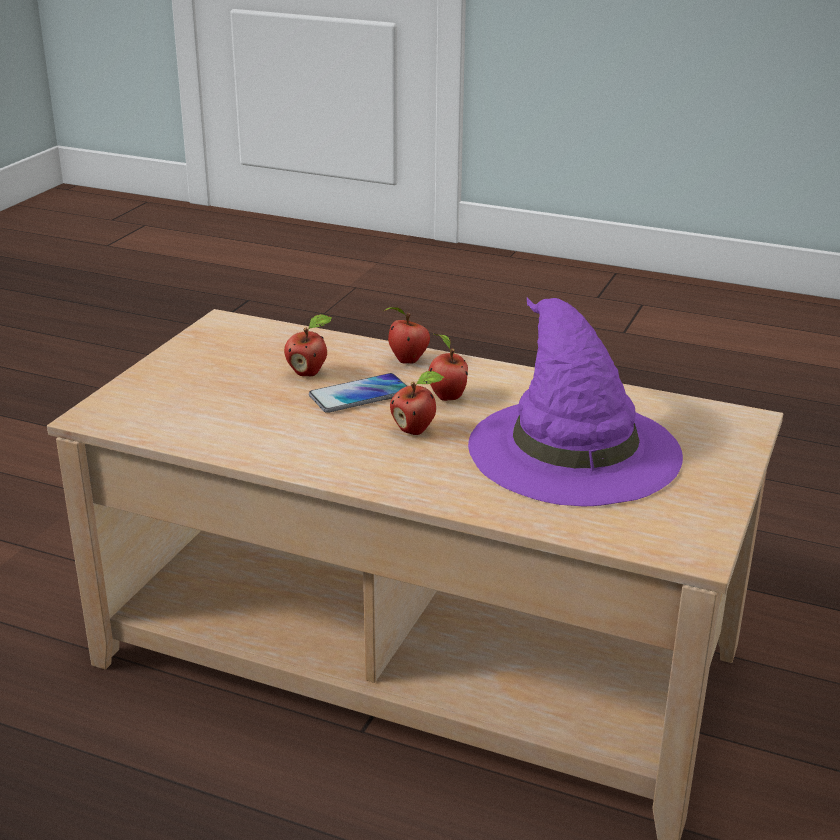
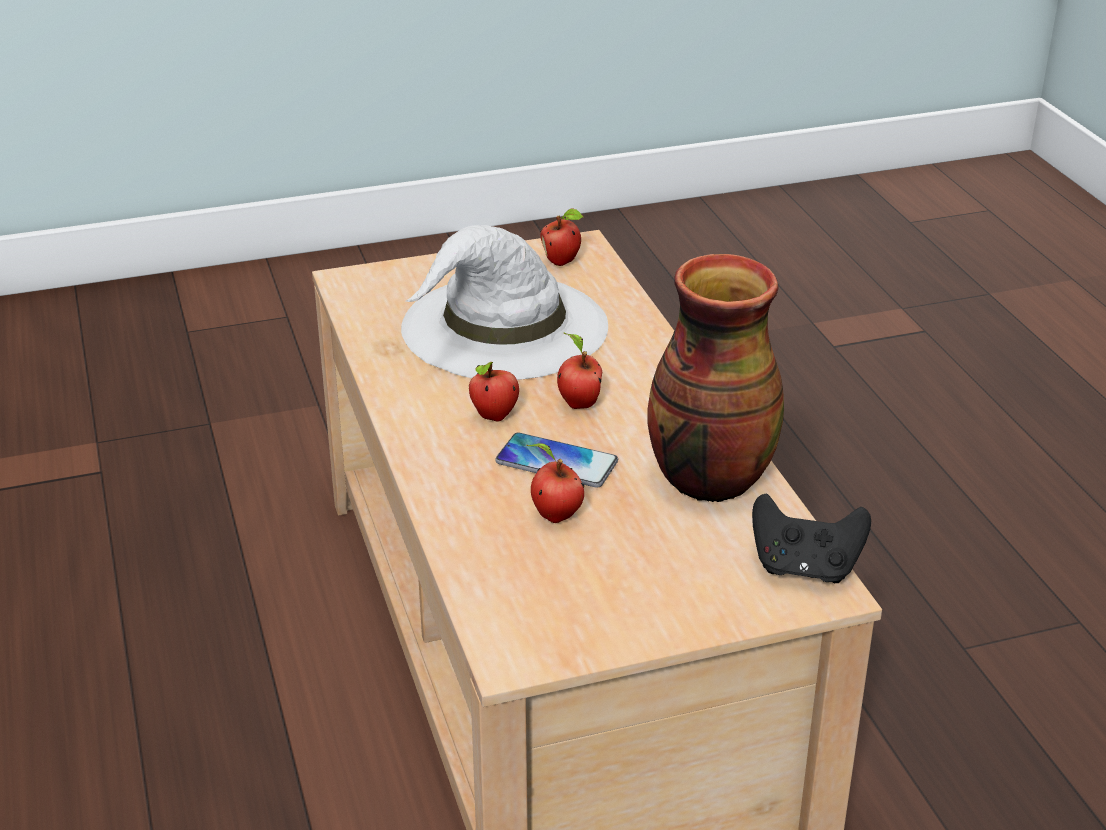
camera: 130 degrees left, 5 degrees up
apple [384,307,430,364] -> apple moved to [540,208,583,266]
purple hat [468,297,683,506] -> white hat [401,225,608,380]
none -> vase [647,254,784,502]
none -> black game controller [752,493,871,583]

